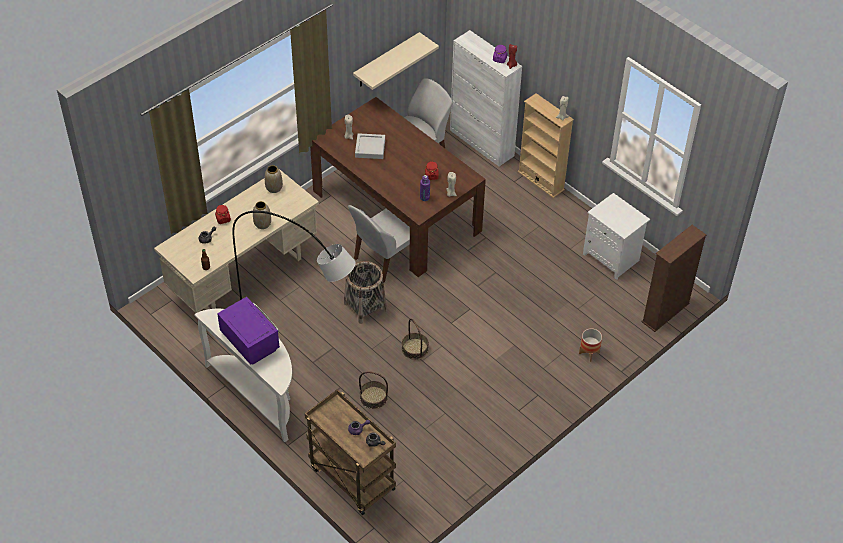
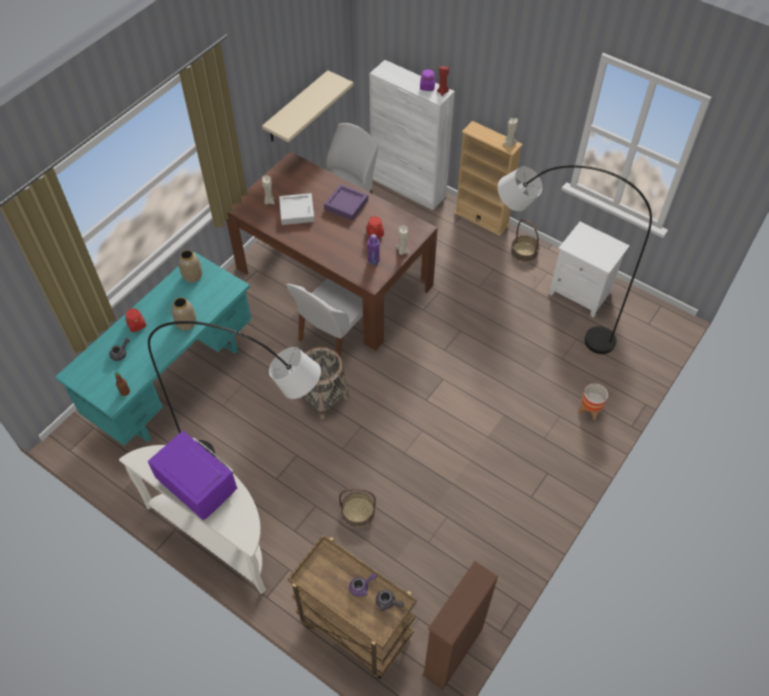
camera: 10 degrees left, 5 degrees up
beige desk [154,169,319,313] -> turquoise desk [55,252,252,445]
basket [402,319,429,360] -> basket moved to [511,219,539,262]
brown bookcase [641,225,706,332] -> brown bookcase moved to [422,561,499,690]
none -> purple tray [324,184,368,221]
none -> grey floor lamp [498,165,652,354]

